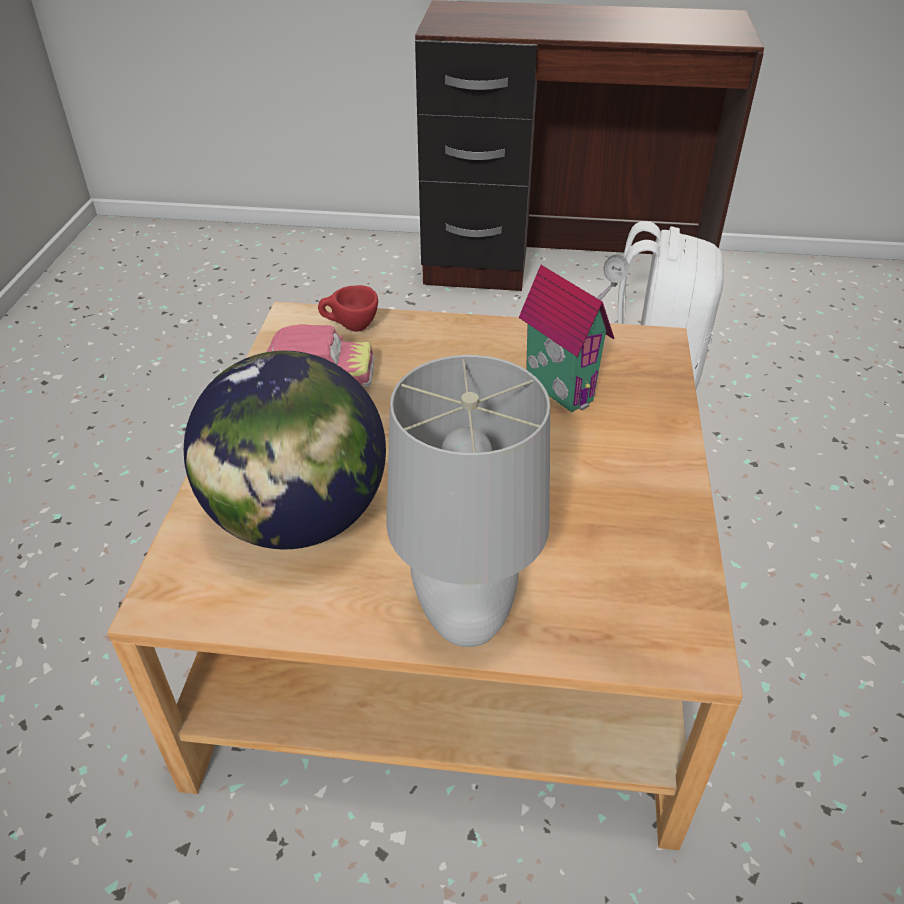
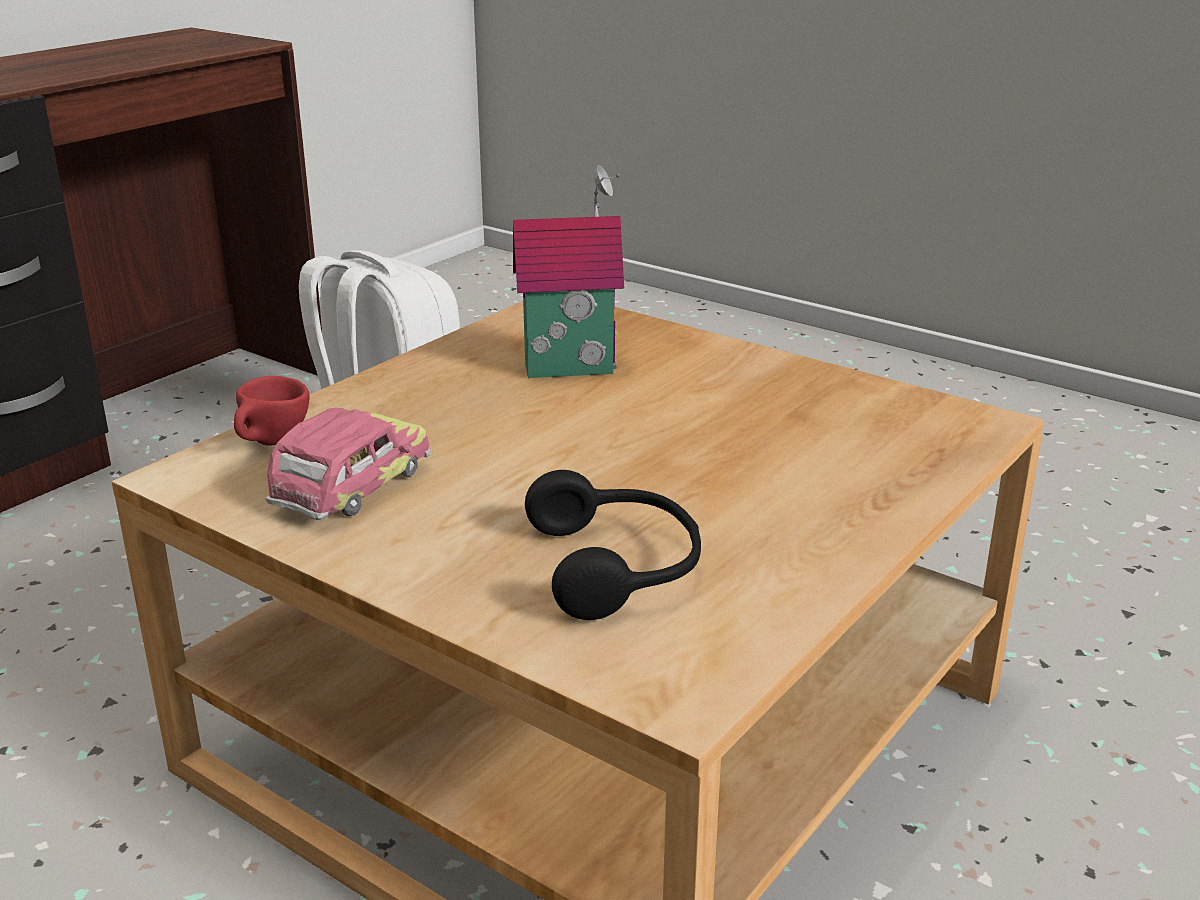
camera: 60 degrees left, 15 degrees down
globe [184,351,386,549] -> black headphones [525,470,701,620]
grey table lamp [386,355,550,647] -> none

